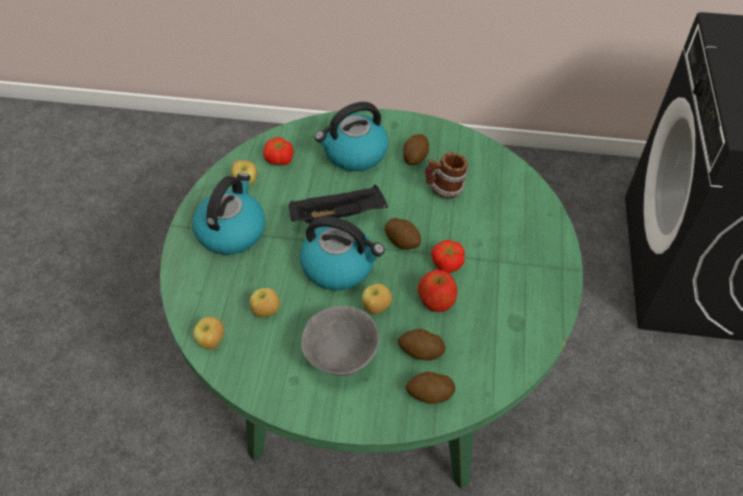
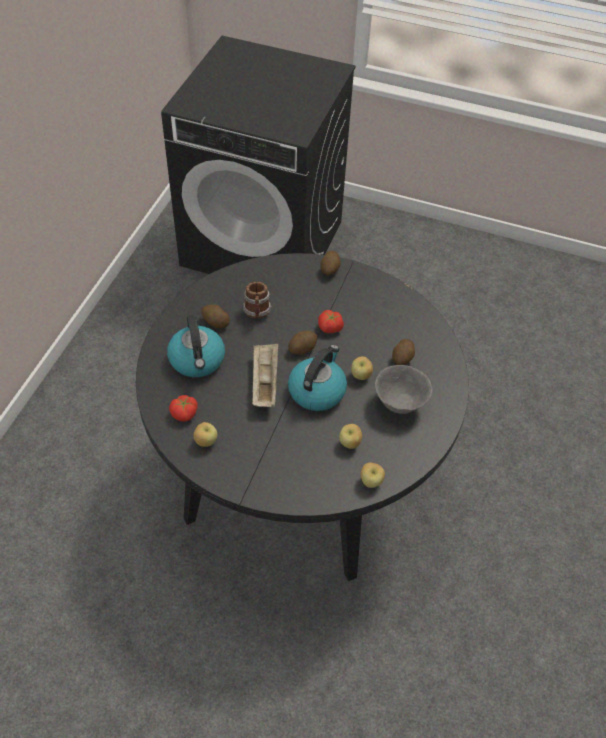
camera: 80 degrees left, 0 degrees up
green dining table [160,109,583,489] -> black dining table [136,253,469,582]
kettle [192,173,265,255] -> none
black tray [289,185,388,223] -> beige tray [252,343,278,407]
potato [405,372,455,404] -> potato moved to [320,251,341,275]
apple [418,269,457,312] -> none

